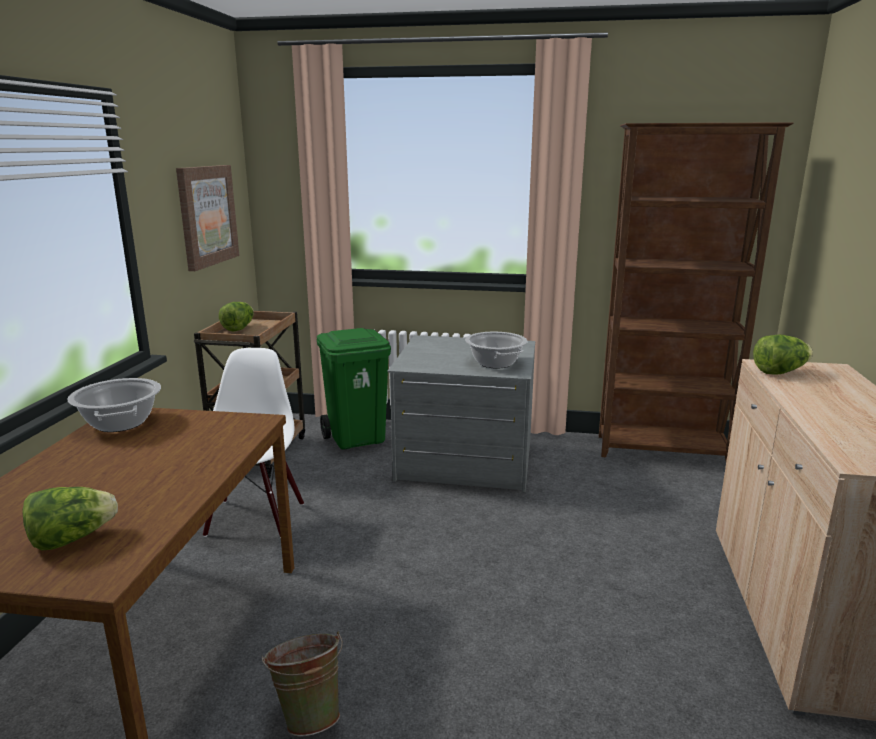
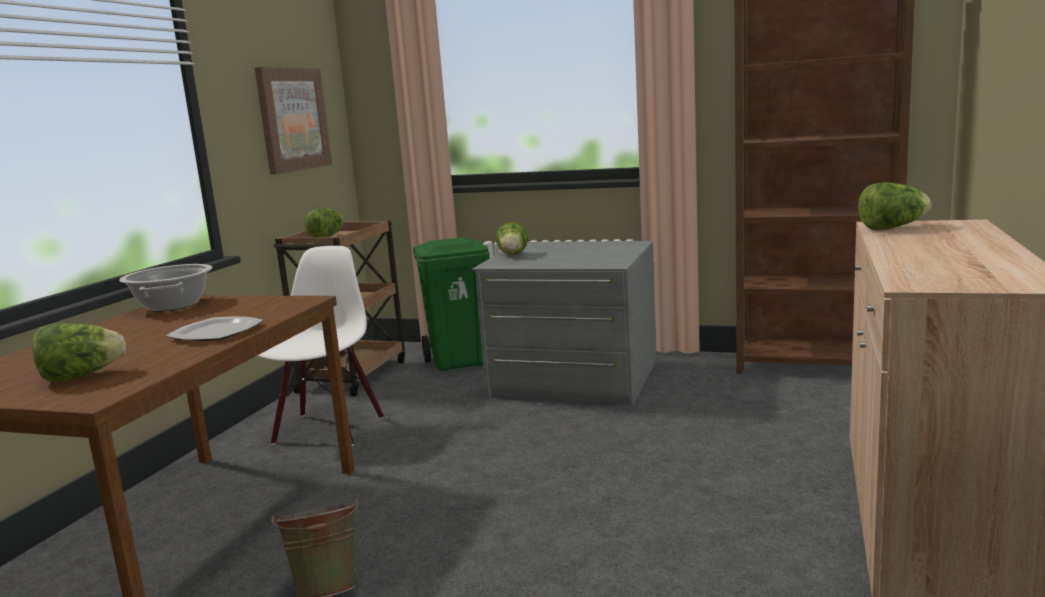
camera: 10 degrees right, 5 degrees down
cooking pot [465,332,527,369] -> none
none -> plate [166,316,263,341]
none -> lettuce [496,222,528,255]

